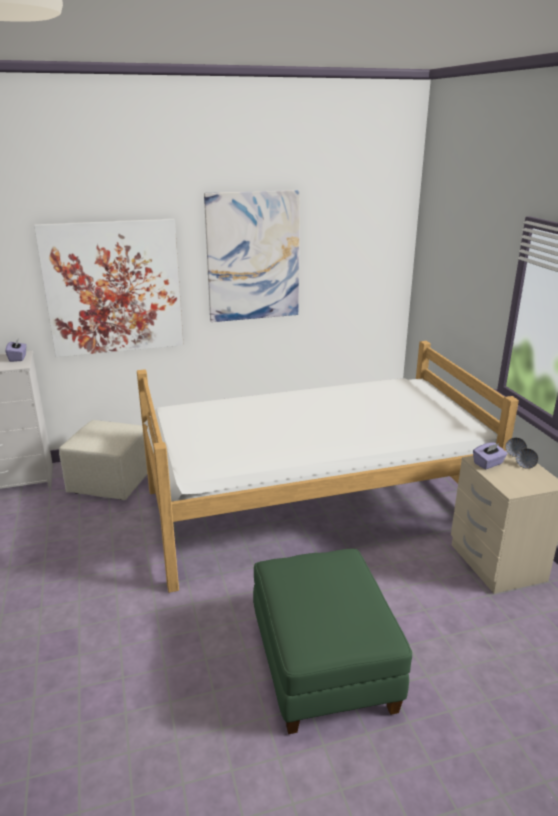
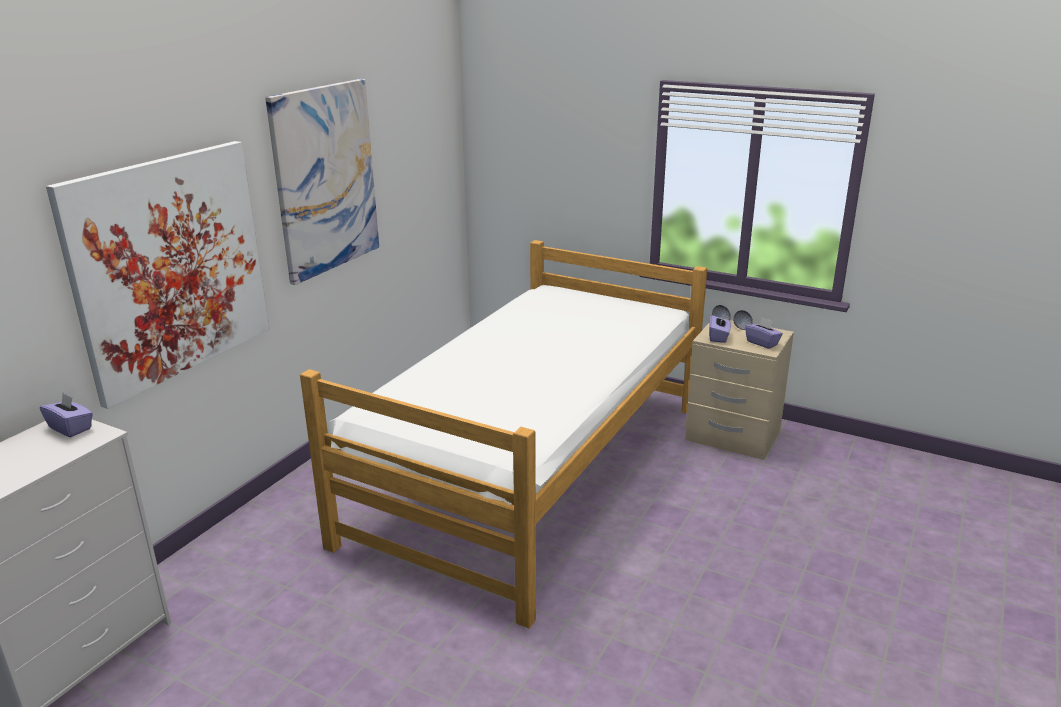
camera: 45 degrees left, 0 degrees up
beige ottoman [59,420,147,500] -> none
green ottoman [253,549,412,734] -> none
none -> purple tissue box [745,317,783,349]

